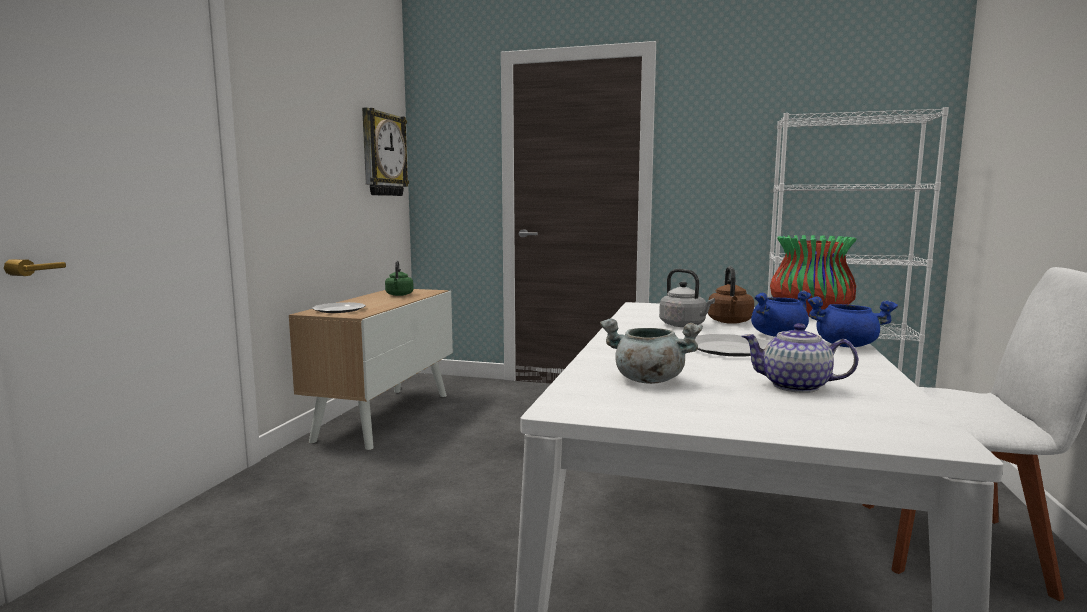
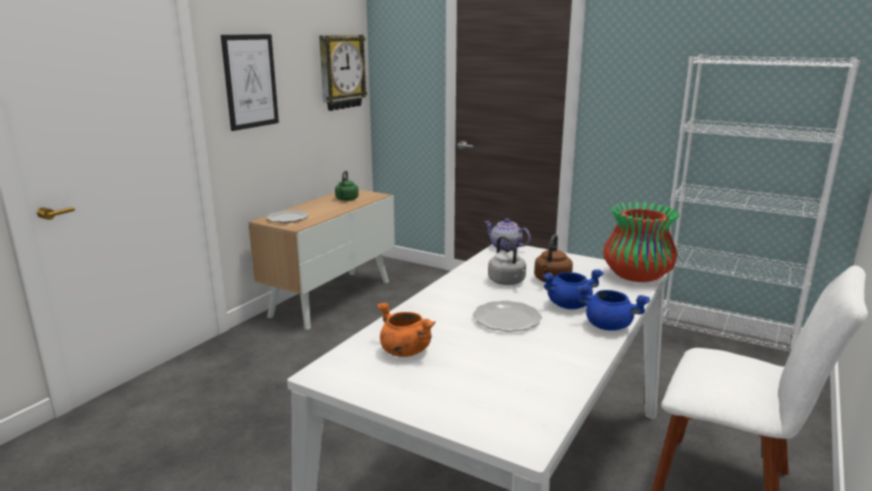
camera: 15 degrees right, 10 degrees up
grey cooking pot [600,318,703,384] -> orange cooking pot [377,303,436,357]
teapot [742,323,859,393] -> teapot moved to [485,218,531,251]
none -> picture [221,34,279,131]

